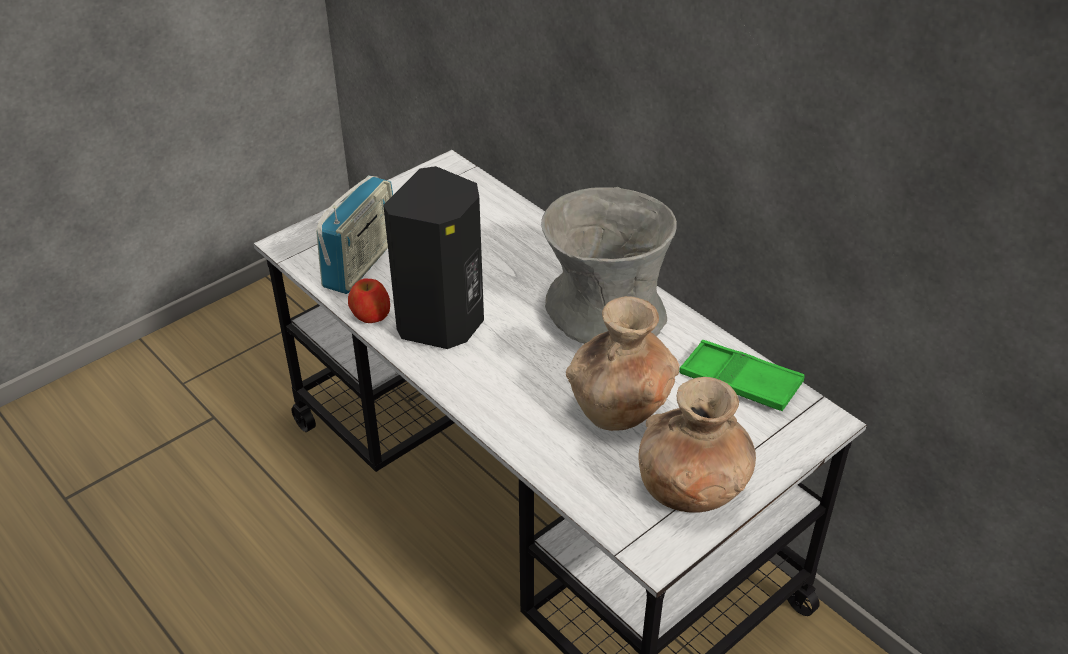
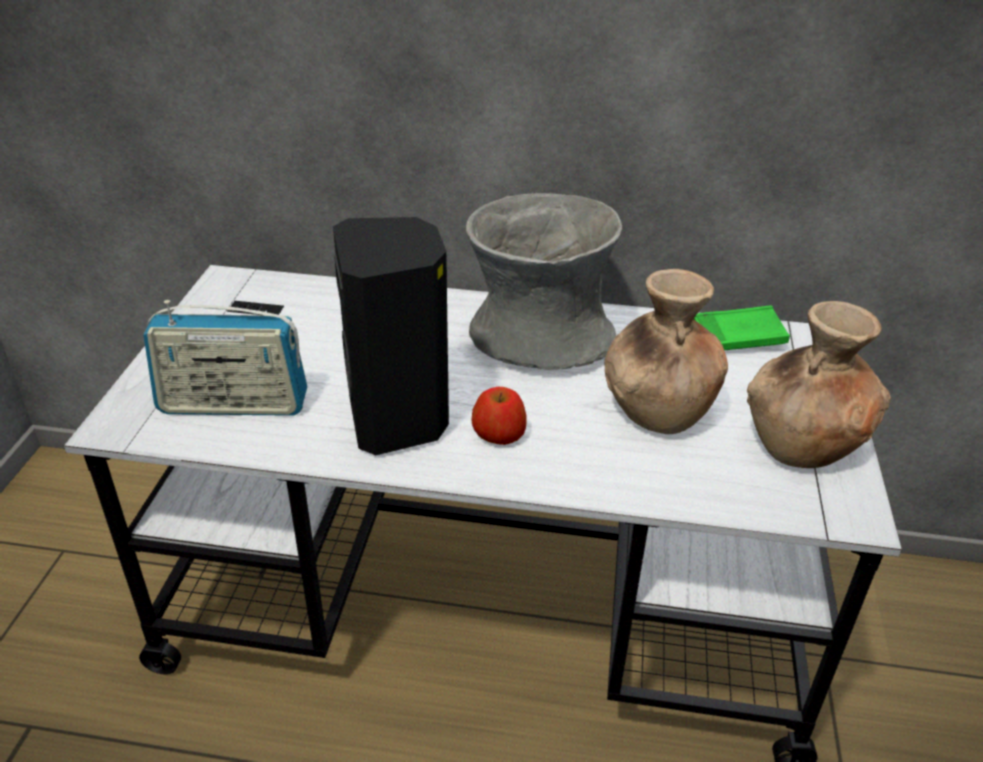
camera: 40 degrees left, 5 degrees down
radio [316,175,393,294] -> radio turned 105 degrees clockwise [143,300,307,416]
apple [348,279,390,323] -> apple moved to [471,387,527,445]

